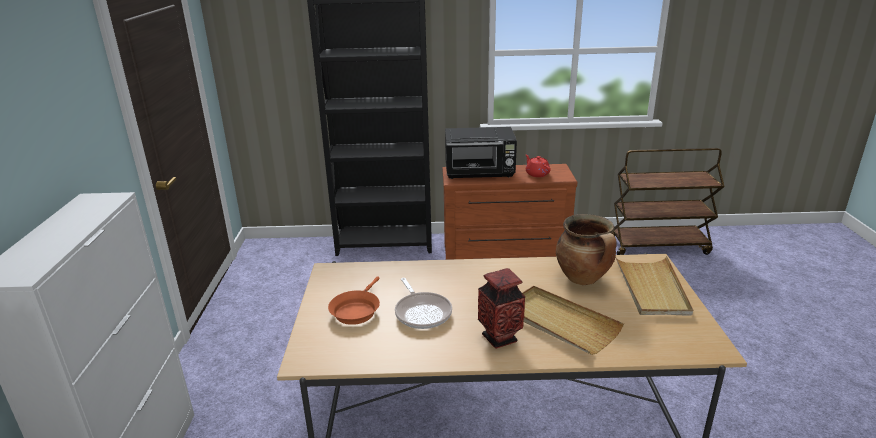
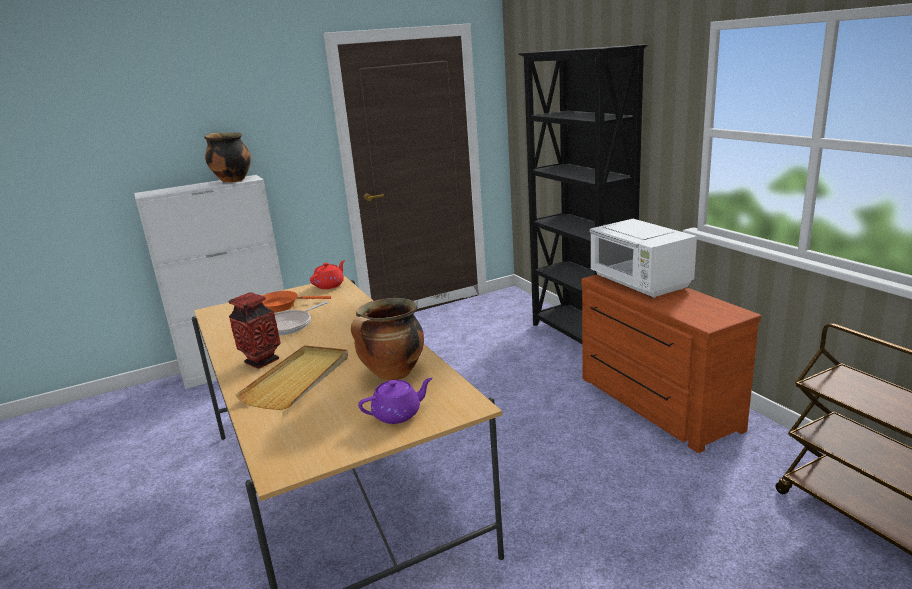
camera: 65 degrees right, 5 degrees down
black microwave [445,127,517,179] -> white microwave [589,219,697,298]
red teapot [525,154,551,177] -> red teapot moved to [310,260,345,289]
beige tray [615,256,693,316] -> purple teapot [358,378,433,424]
none -> cooking pot [204,133,251,182]

